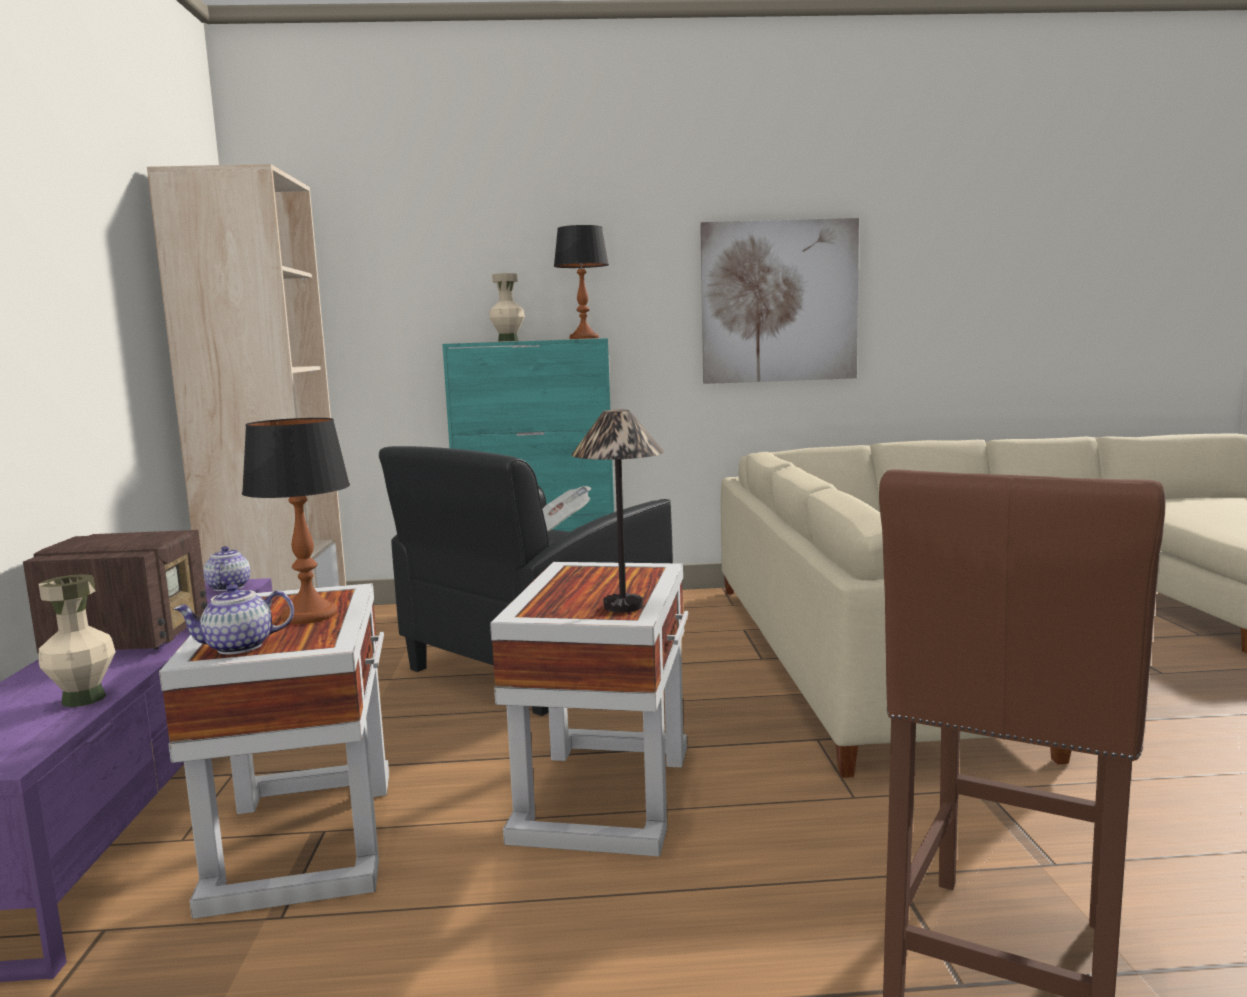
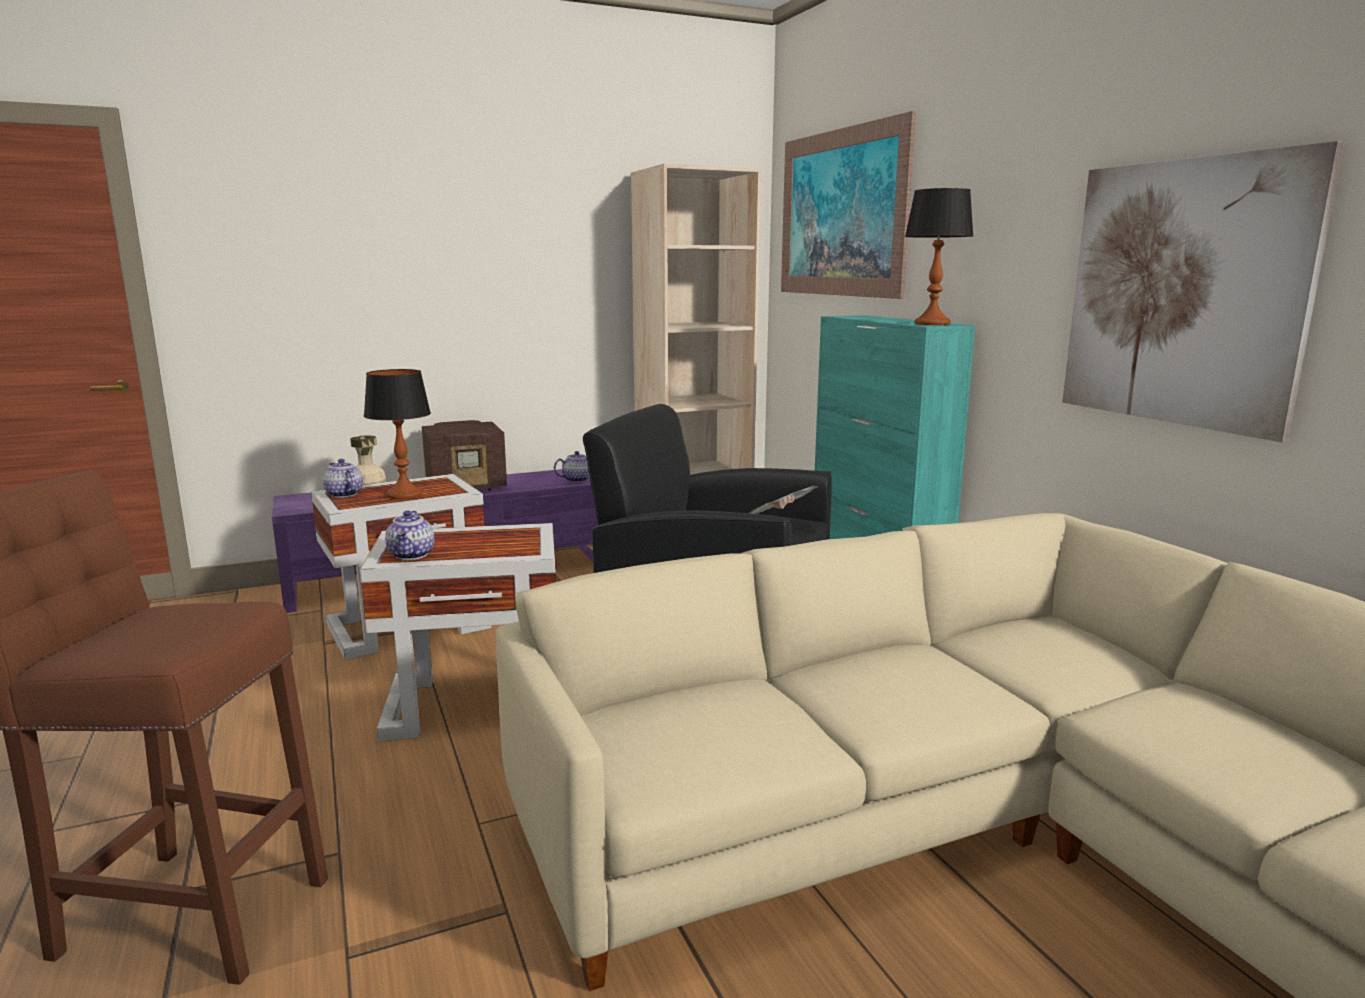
camera: 70 degrees right, 5 degrees up
beige vase [489,273,525,342] -> none
table lamp [571,410,664,613] -> teapot [385,511,434,560]
none -> picture [781,111,916,299]

